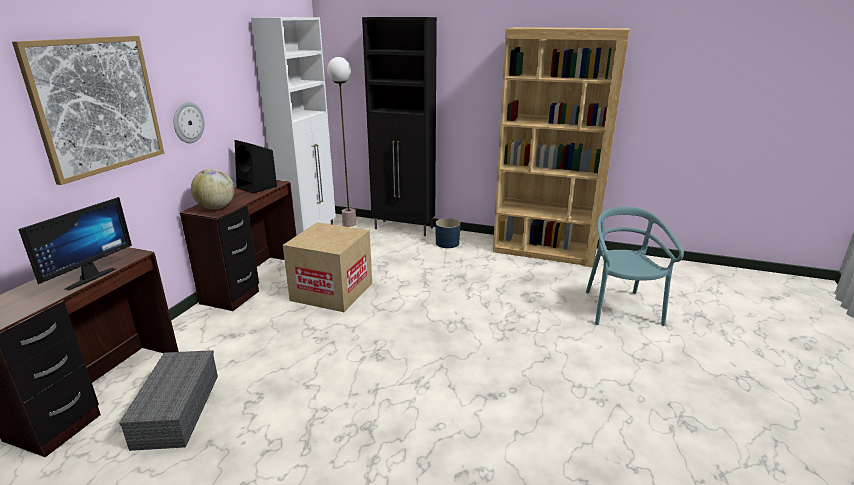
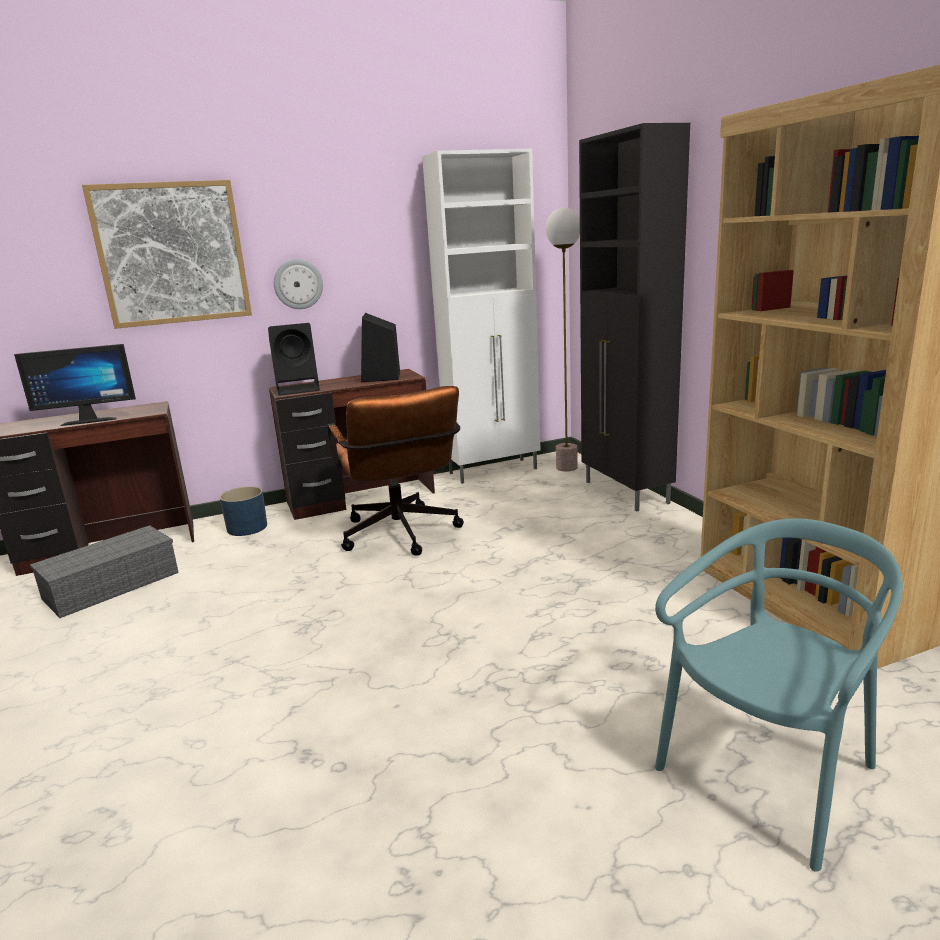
camera: 50 degrees right, 5 degrees down
globe [191,169,235,209] -> black speaker [268,323,320,396]
cardboard box [283,222,372,312] -> brown office chair [327,386,464,556]
blue planter [435,218,461,248] -> blue planter moved to [220,487,267,536]

